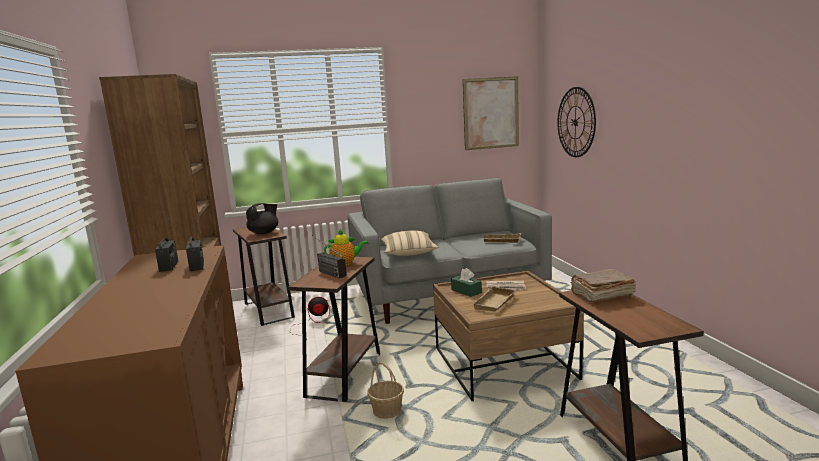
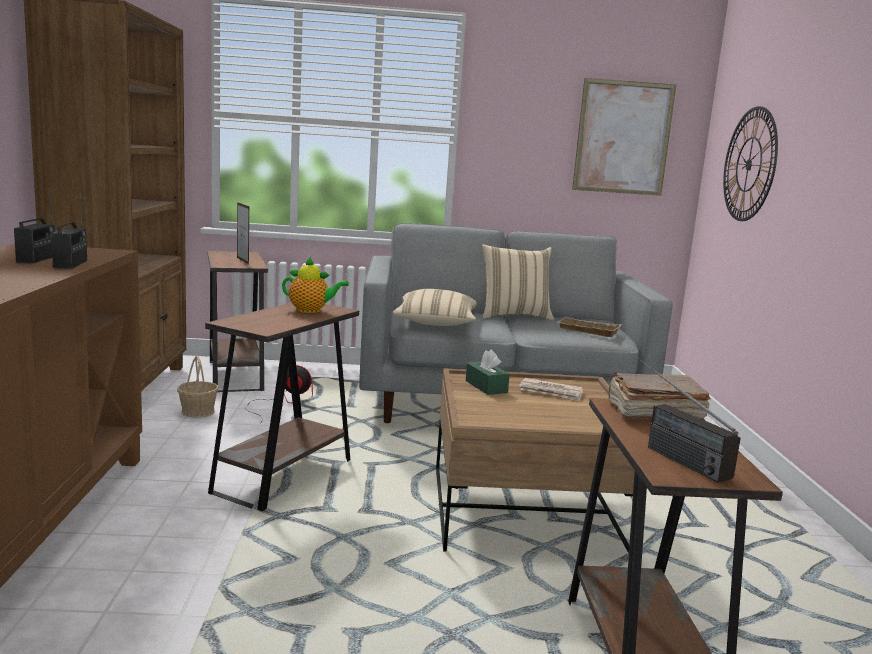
camera: 10 degrees right, 0 degrees up
black teapot [246,203,279,234] -> picture frame [237,202,249,264]
radio [312,235,347,278] -> radio moved to [637,358,741,483]
basket [367,362,404,419] -> basket moved to [177,356,218,418]
beige tray [472,286,516,312] -> none
none -> beige pillow [482,245,554,320]

